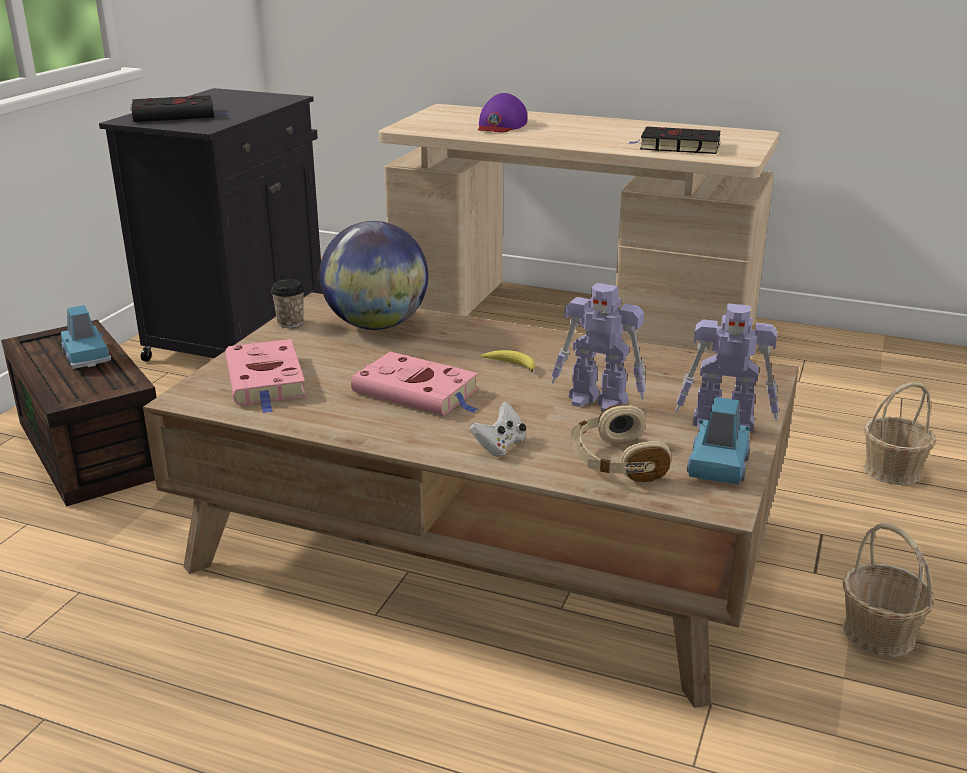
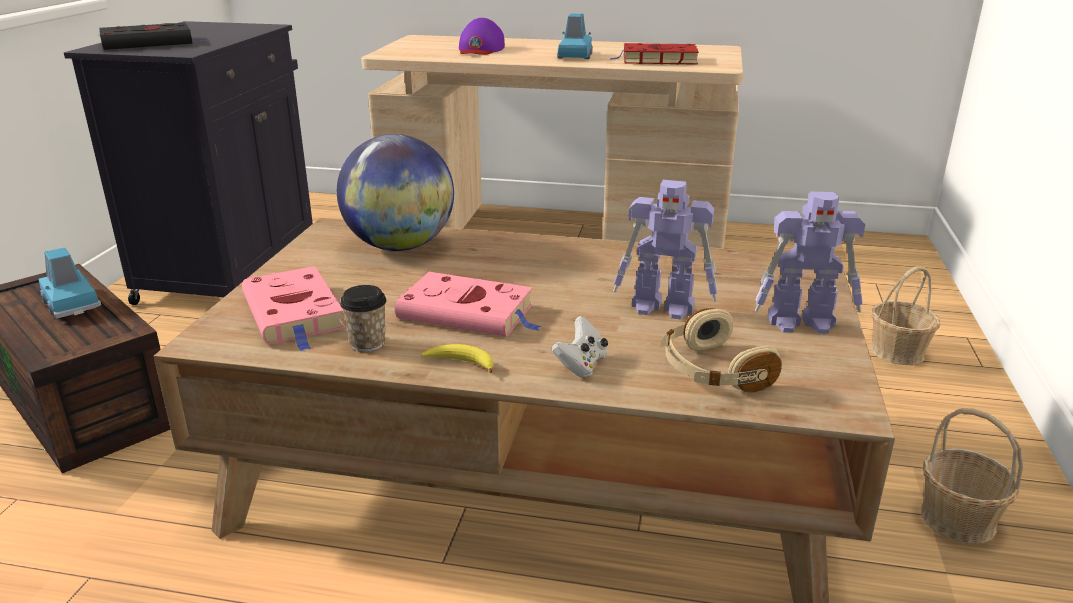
camera: 10 degrees left, 0 degrees up
cup [271,279,305,328] -> cup moved to [340,285,387,352]
banana [481,350,535,372] -> banana moved to [421,344,494,373]
black book [630,127,721,154] -> red book [611,43,699,65]
blue toy car [687,397,751,485] -> blue toy car moved to [557,14,593,59]

